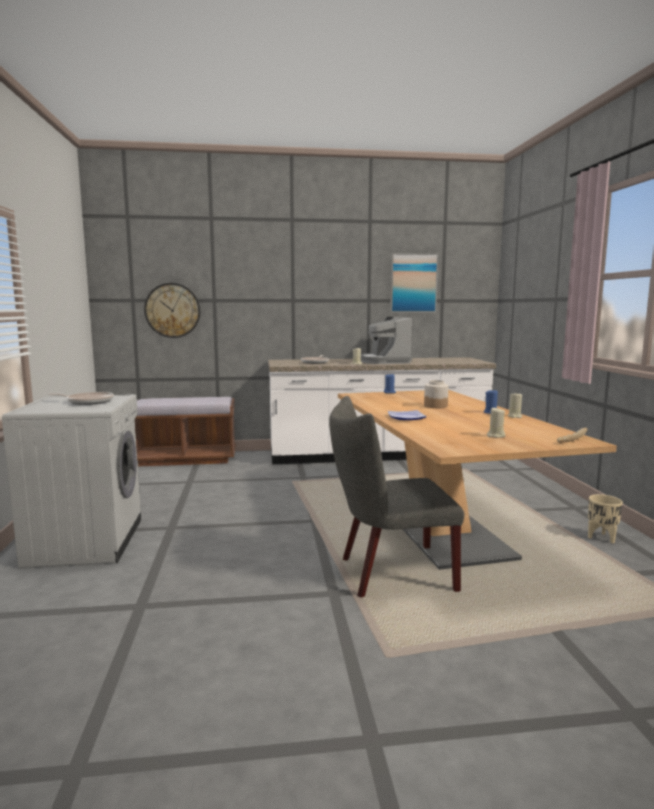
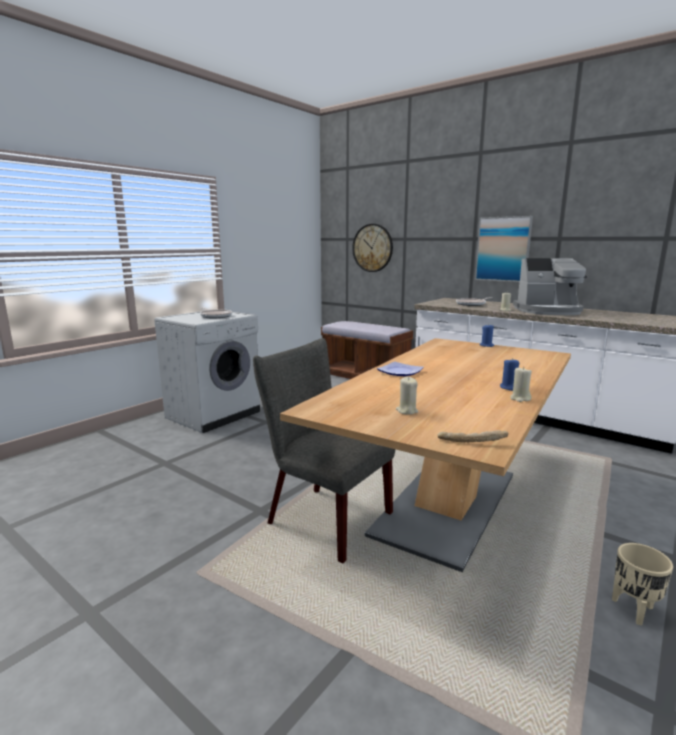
camera: 45 degrees right, 5 degrees up
coffee machine [361,317,412,364] -> coffee machine turned 120 degrees counterclockwise [513,258,587,315]
picture [390,253,438,313] -> picture moved to [475,216,533,282]
jar [424,380,449,408] -> none

